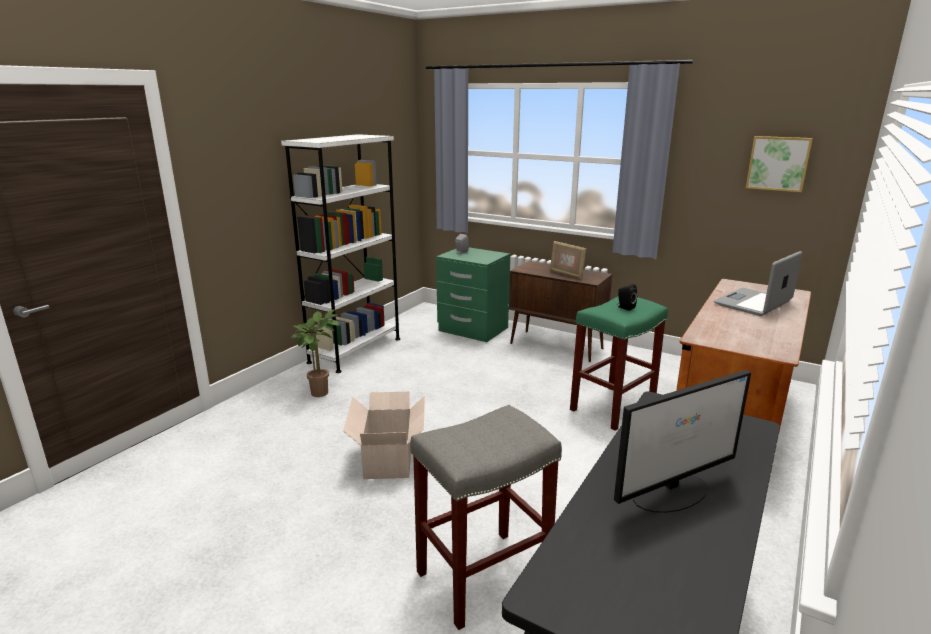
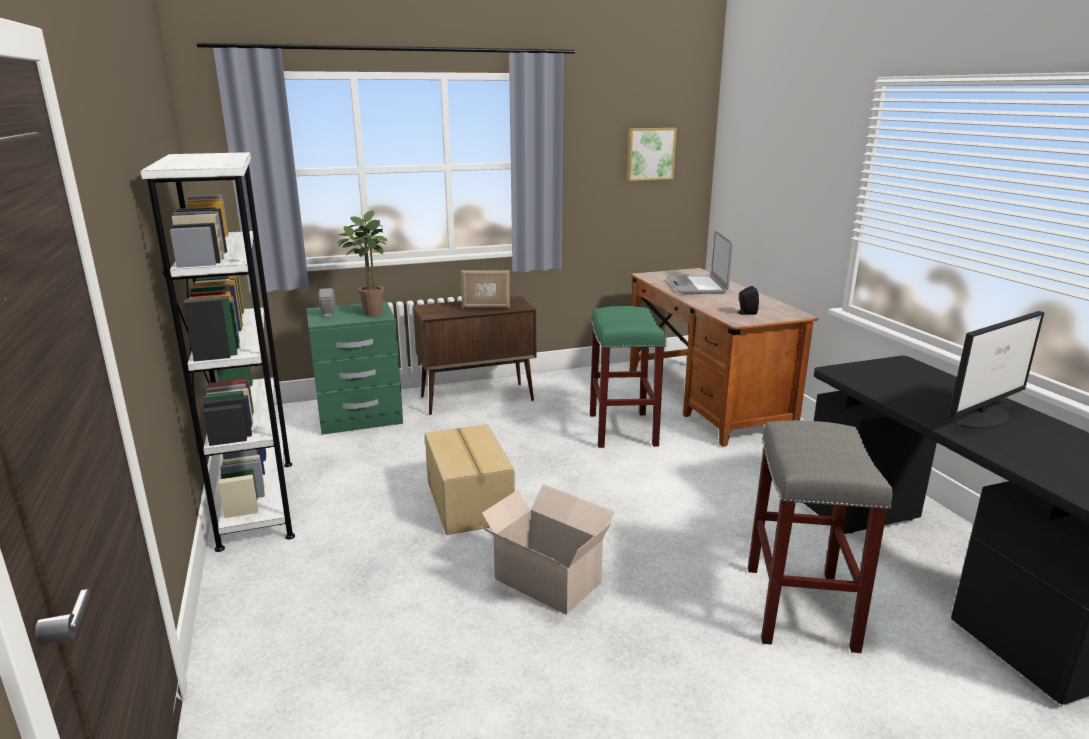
camera: 50 degrees left, 0 degrees up
potted plant [291,310,339,397] -> potted plant moved to [337,210,387,316]
monitor [614,370,751,513] -> monitor turned 45 degrees clockwise [949,311,1044,428]
black speaker [617,284,637,311] -> black speaker moved to [738,286,759,315]
none -> cardboard box [425,424,515,535]

